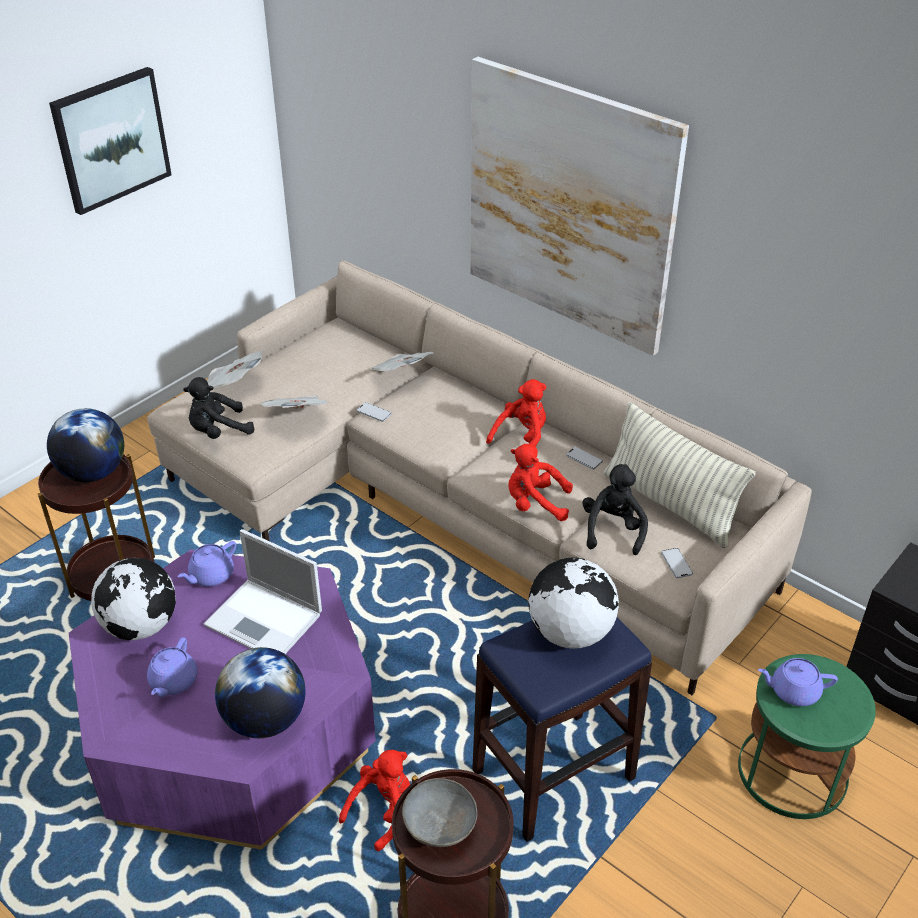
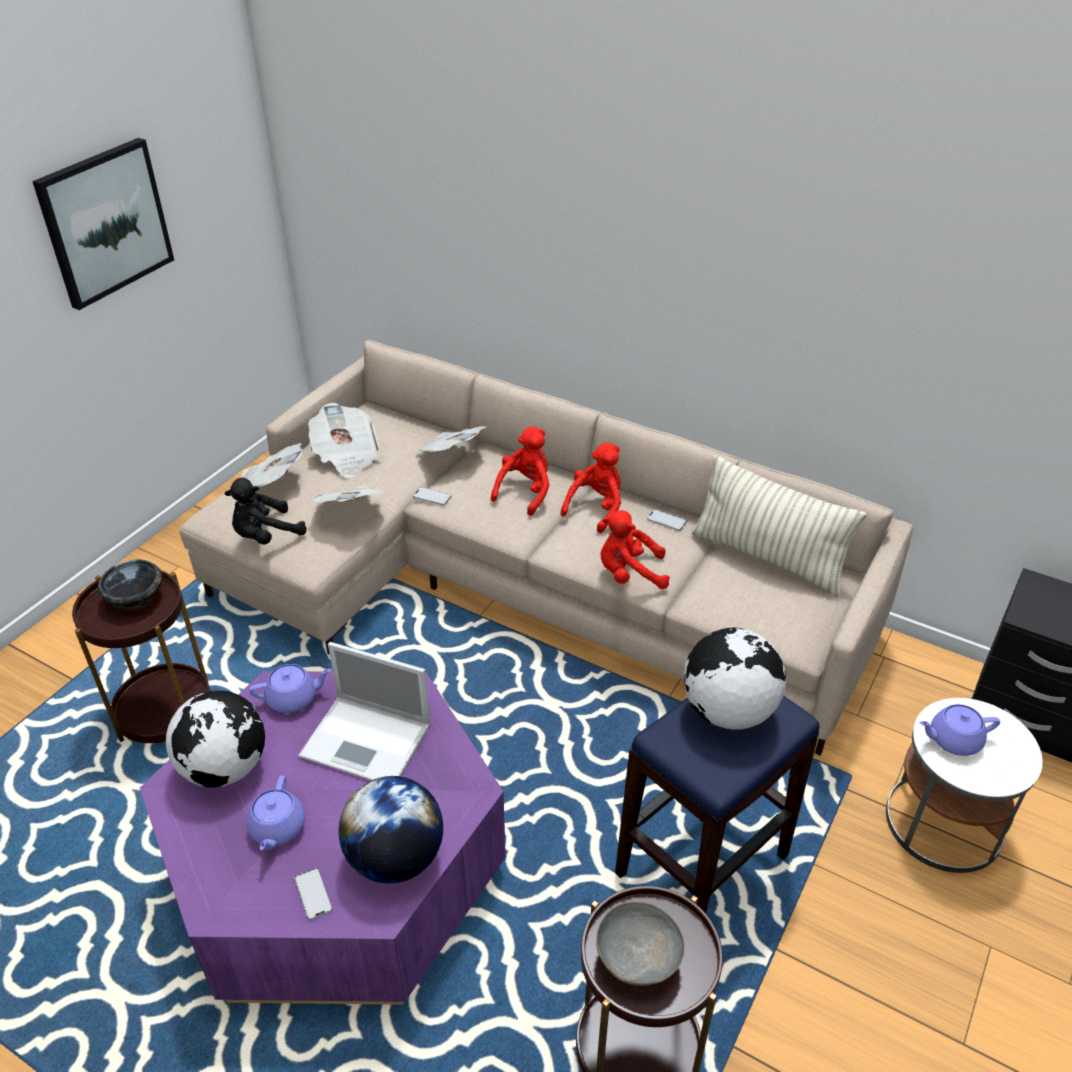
camera: 10 degrees left, 0 degrees up
globe [47,408,124,482] -> black bowl [98,559,162,610]
purple teapot [177,541,236,587] -> purple teapot turned 135 degrees counterclockwise [249,664,332,713]
red plush toy [339,750,410,851] -> red plush toy moved to [491,426,550,516]
picture [470,57,689,356] -> none
black plush toy [583,464,648,555] -> none
phone [661,548,693,578] -> phone moved to [295,868,333,920]
green side table [738,654,876,819] -> white side table [886,698,1043,873]
none -> newspaper [308,403,380,478]

